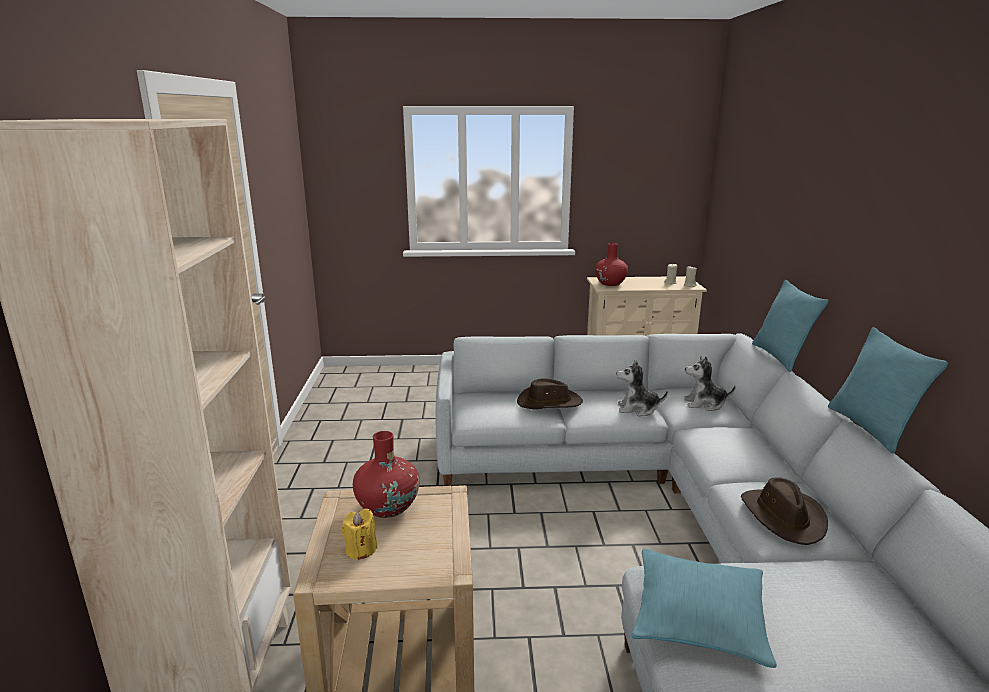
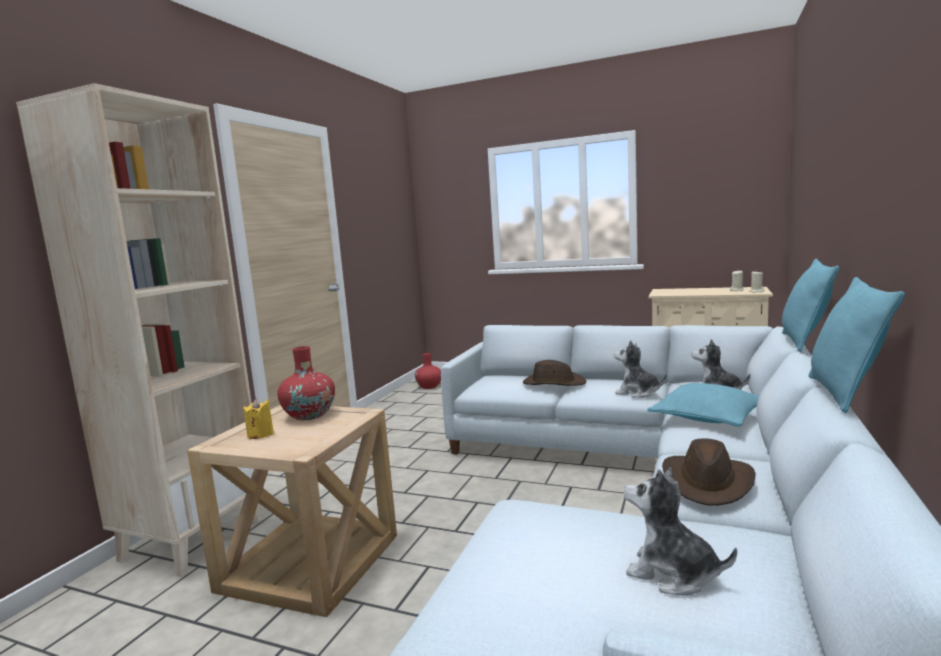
camera: 25 degrees right, 10 degrees down
red vase [595,243,628,286] -> red vase moved to [415,353,441,389]
turquoise pillow [632,549,777,668] -> turquoise pillow moved to [647,383,759,426]
none -> plush toy [624,467,737,596]

